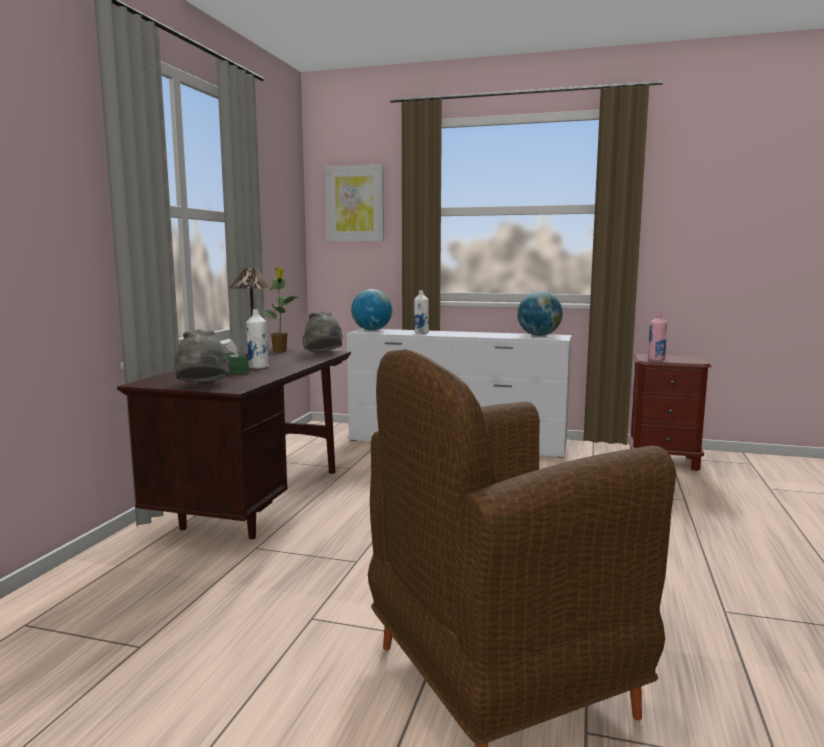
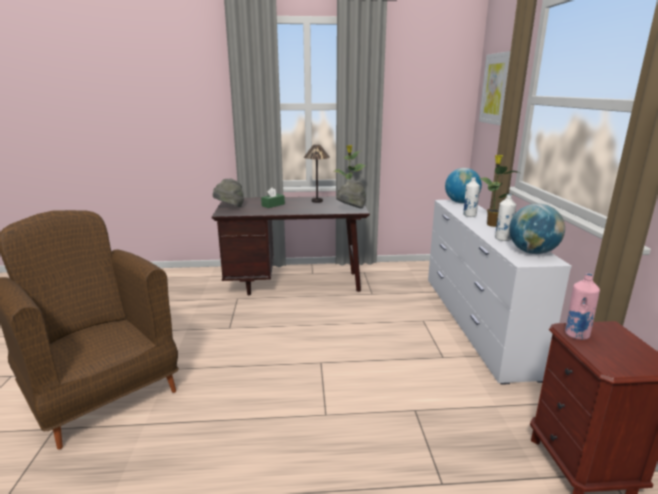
camera: 70 degrees right, 10 degrees up
white bottle [246,309,269,369] -> white bottle moved to [495,194,516,241]
none -> potted plant [479,155,519,227]

